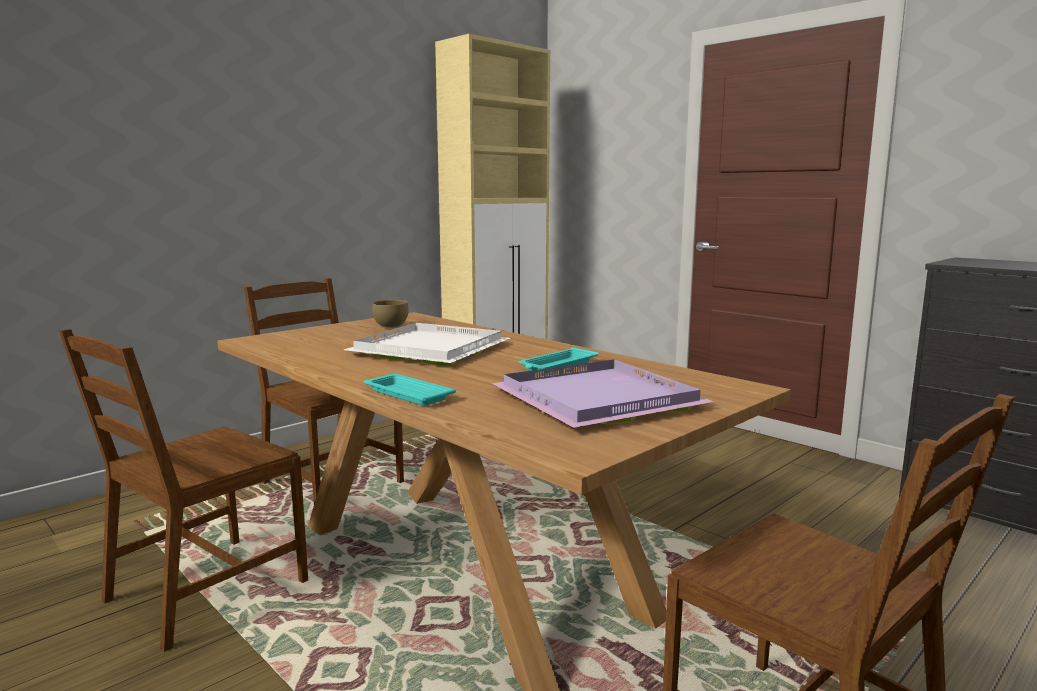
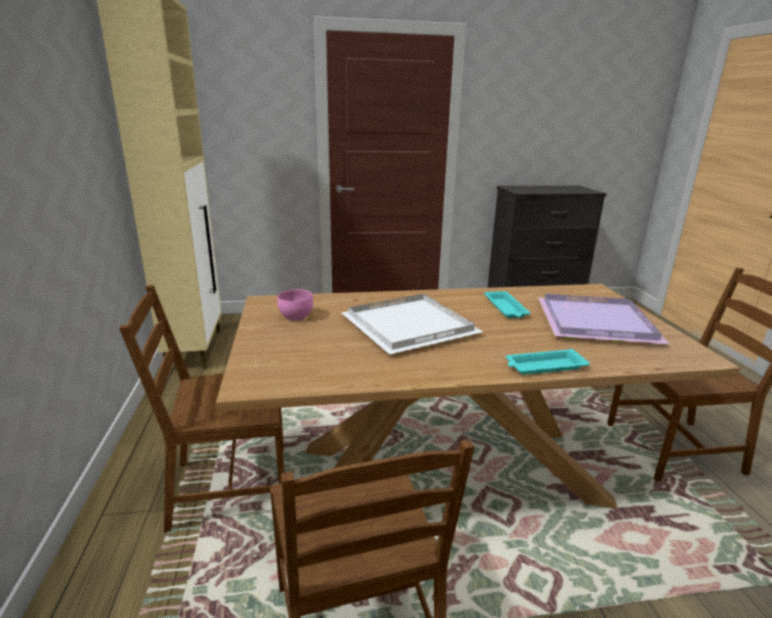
camera: 55 degrees left, 10 degrees up
brown bowl [372,300,409,328] -> pink bowl [277,289,313,321]

